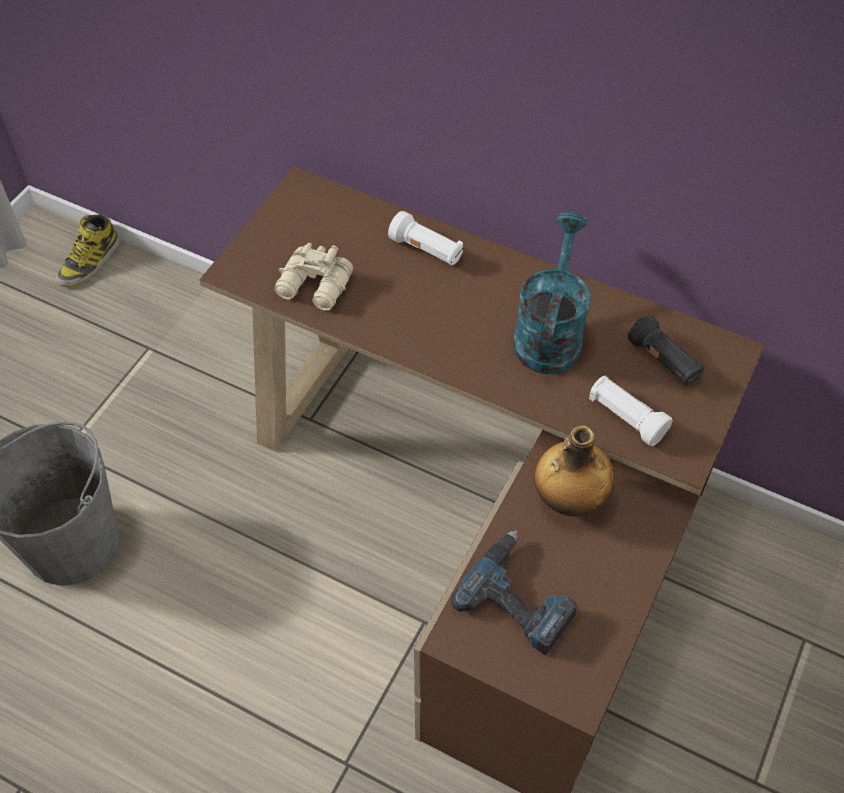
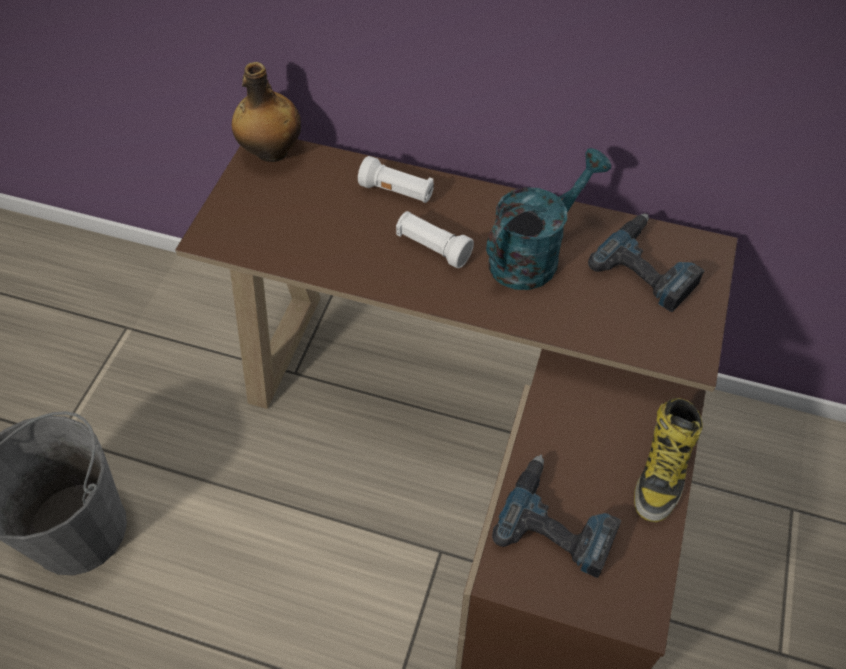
camera: 10 degrees left, 0 degrees up
boot [56,214,120,287] -> boot moved to [634,398,703,522]
beige binoculars [274,243,353,311] -> none
turquoise watering can [513,212,591,374] -> turquoise watering can turned 45 degrees clockwise [486,148,611,290]
bottle [534,426,615,517] -> bottle moved to [232,62,301,162]
white flashlight [589,376,672,446] -> white flashlight moved to [396,211,474,268]
black flashlight [628,315,705,386] -> power drill [588,214,705,312]

